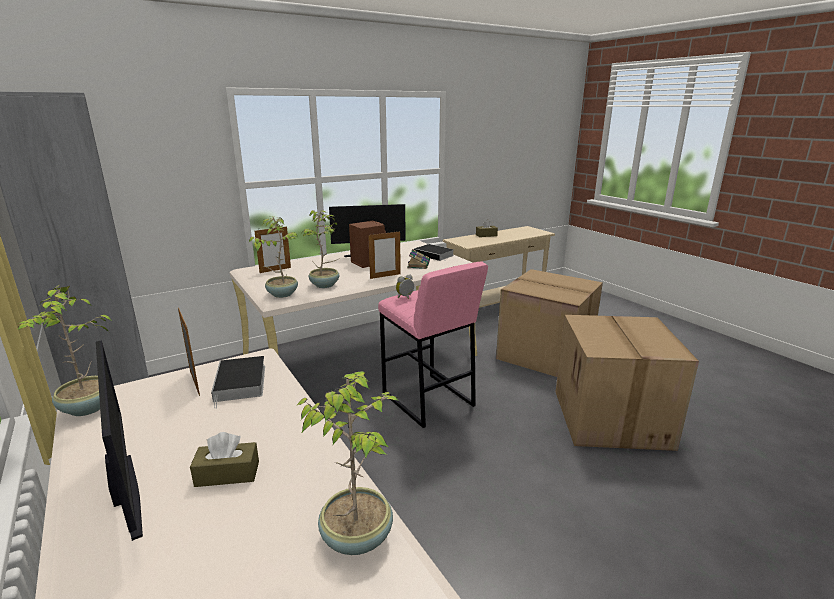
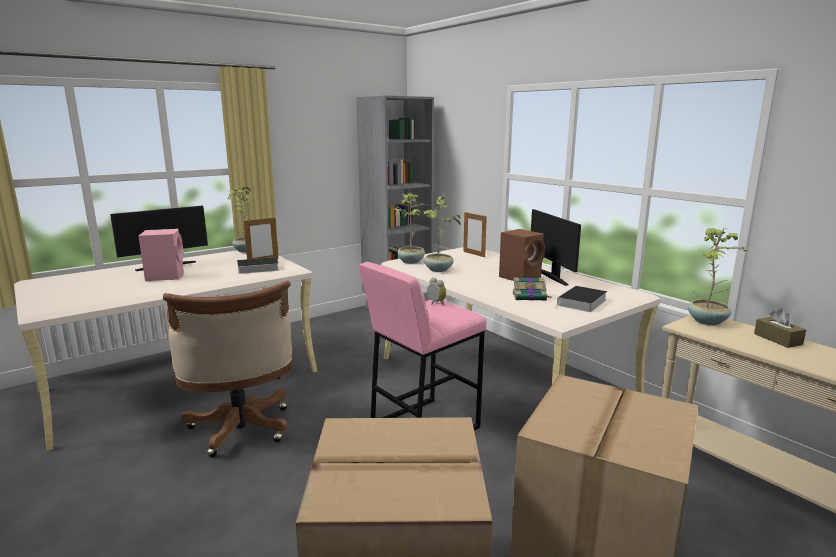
camera: 85 degrees right, 5 degrees down
brown tissue box [190,432,259,487] -> pink speaker [138,229,184,281]
potted plant [296,371,399,555] -> potted plant moved to [688,228,746,325]
picture frame [368,230,401,279] -> none
none -> office chair [163,280,293,457]

